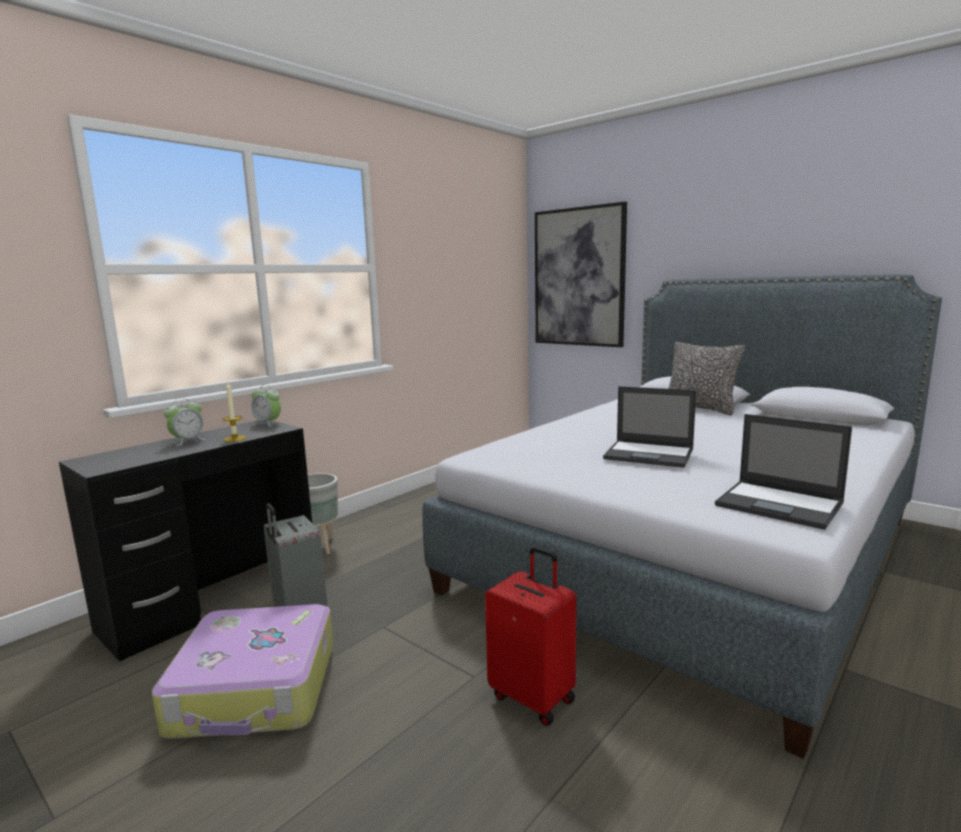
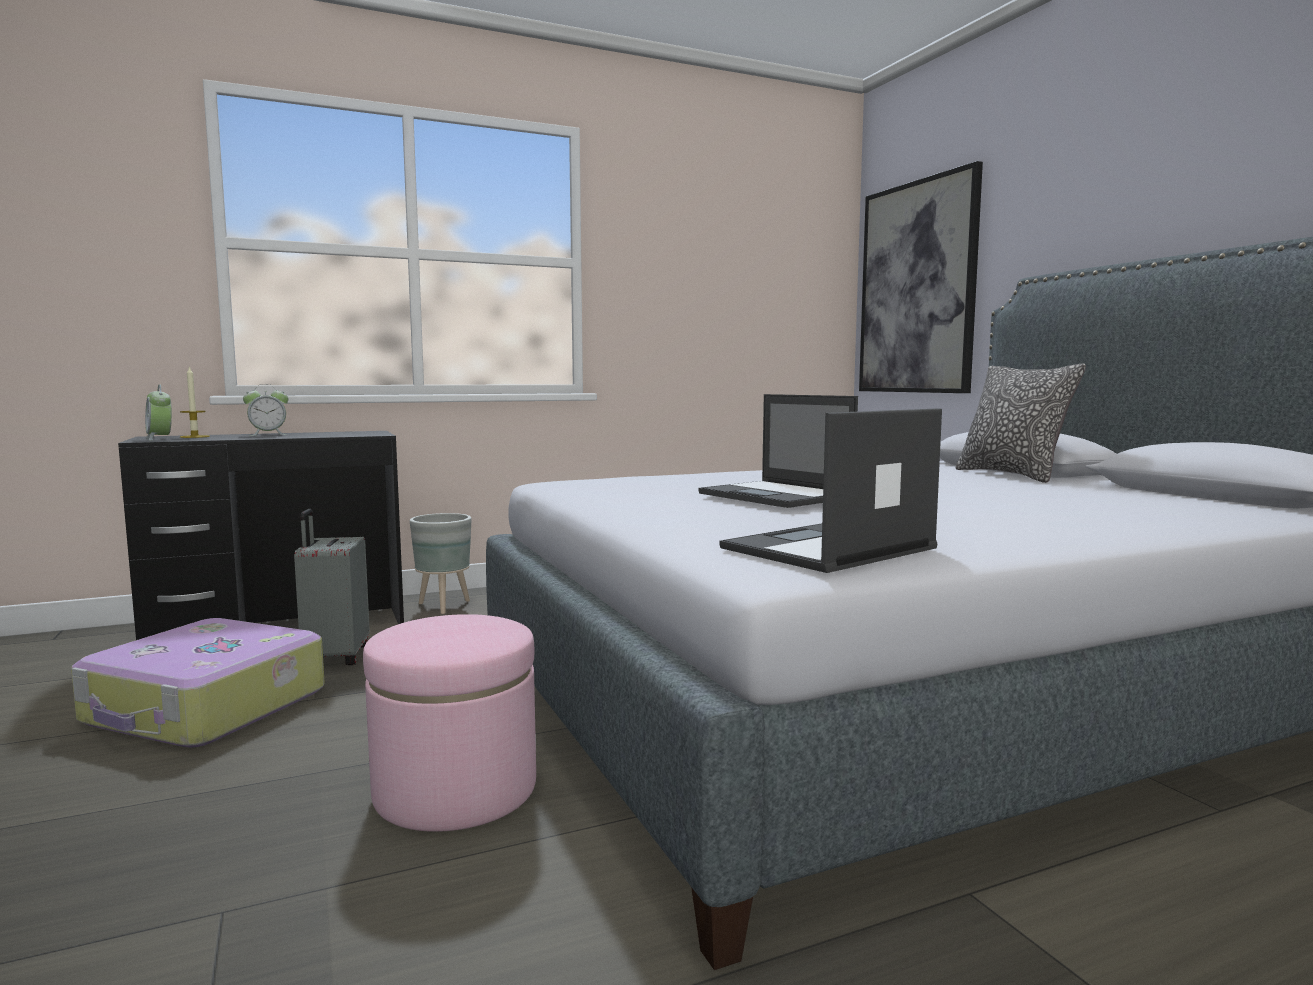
camera: 25 degrees right, 5 degrees down
candle [223,383,246,442] -> candle moved to [180,366,210,438]
alarm clock [252,385,281,427] -> alarm clock moved to [145,384,172,441]
red suitcase [485,547,576,726] -> pink ottoman [363,614,536,832]
laptop [715,414,852,530] -> laptop turned 75 degrees clockwise [719,408,942,573]

